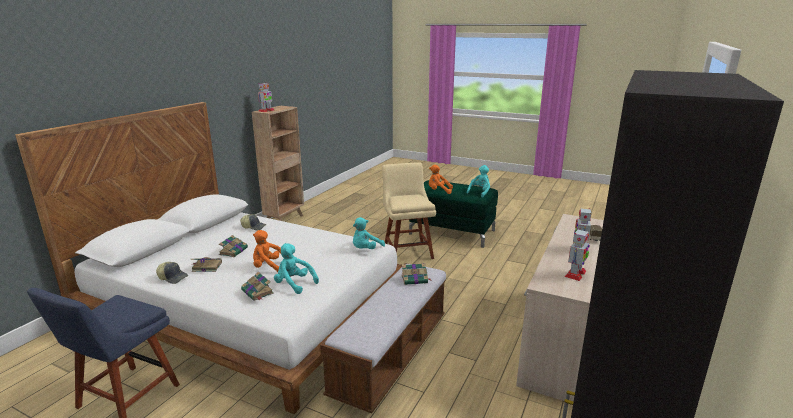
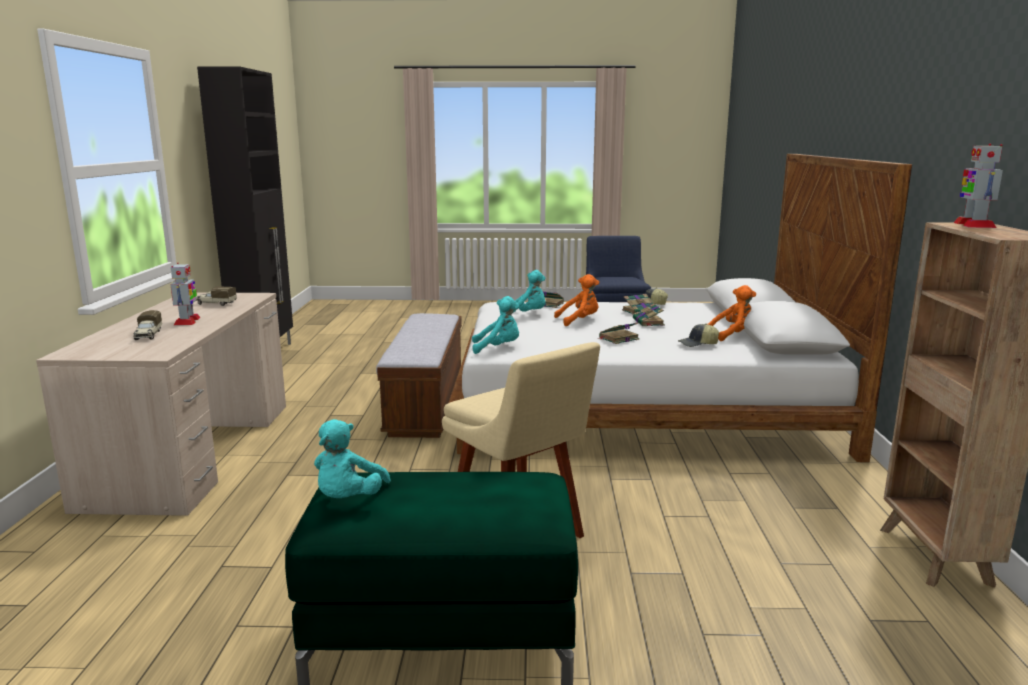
camera: 155 degrees right, 5 degrees down
turquoise plush toy [353,217,385,249] -> turquoise plush toy turned 75 degrees clockwise [472,296,519,354]
book [402,263,430,285] -> book moved to [597,322,639,344]
orange plush toy [429,165,453,194] -> orange plush toy moved to [708,285,756,341]
toy robot [565,228,590,281] -> toy truck [196,286,237,306]

